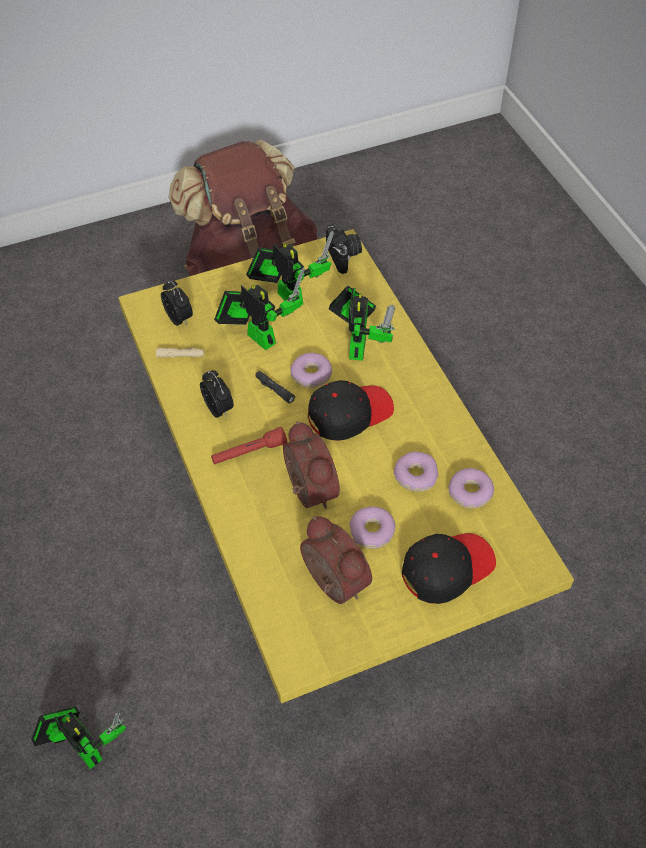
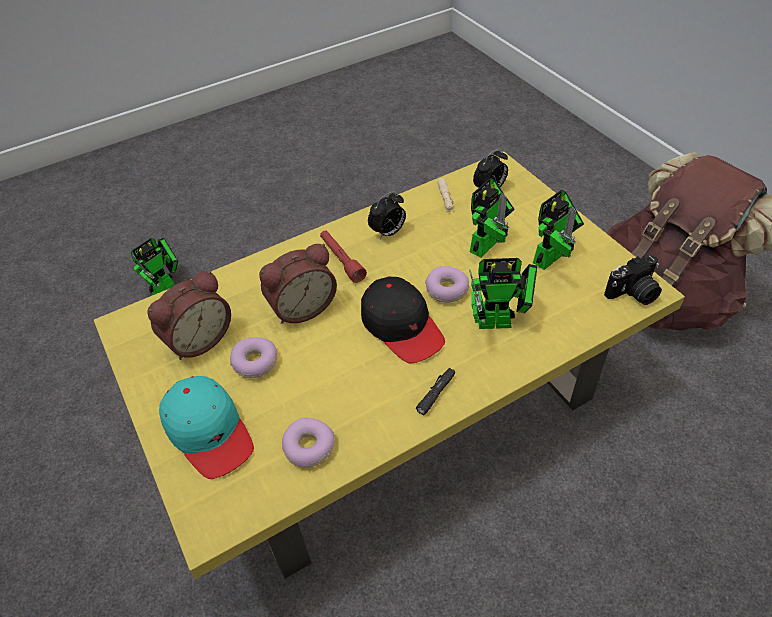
camera: 85 degrees right, 5 degrees down
black flashlight [255,371,295,404] -> black flashlight moved to [416,368,455,415]
donut [394,452,438,492] -> none
black cap [402,533,496,604] -> turquoise cap [159,376,254,479]

